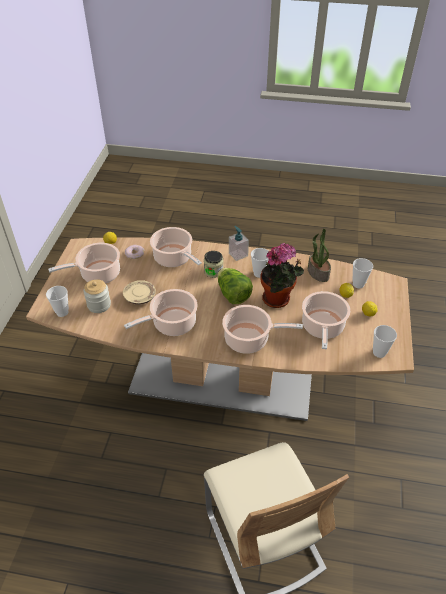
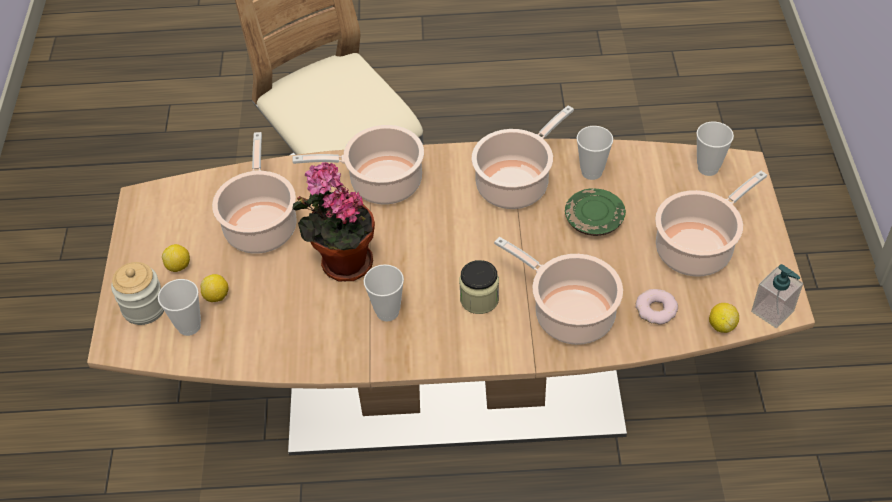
camera: 170 degrees right, 5 degrees up
jar [83,279,111,313] -> jar moved to [111,262,164,325]
beige plate [123,280,156,305] -> green plate [565,188,626,236]
lettuce [217,268,253,304] -> none
soap dispenser [229,226,249,261] -> soap dispenser moved to [751,264,803,328]
potted plant [308,229,331,282] -> none
cup [373,325,397,358] -> cup moved to [577,126,613,180]

